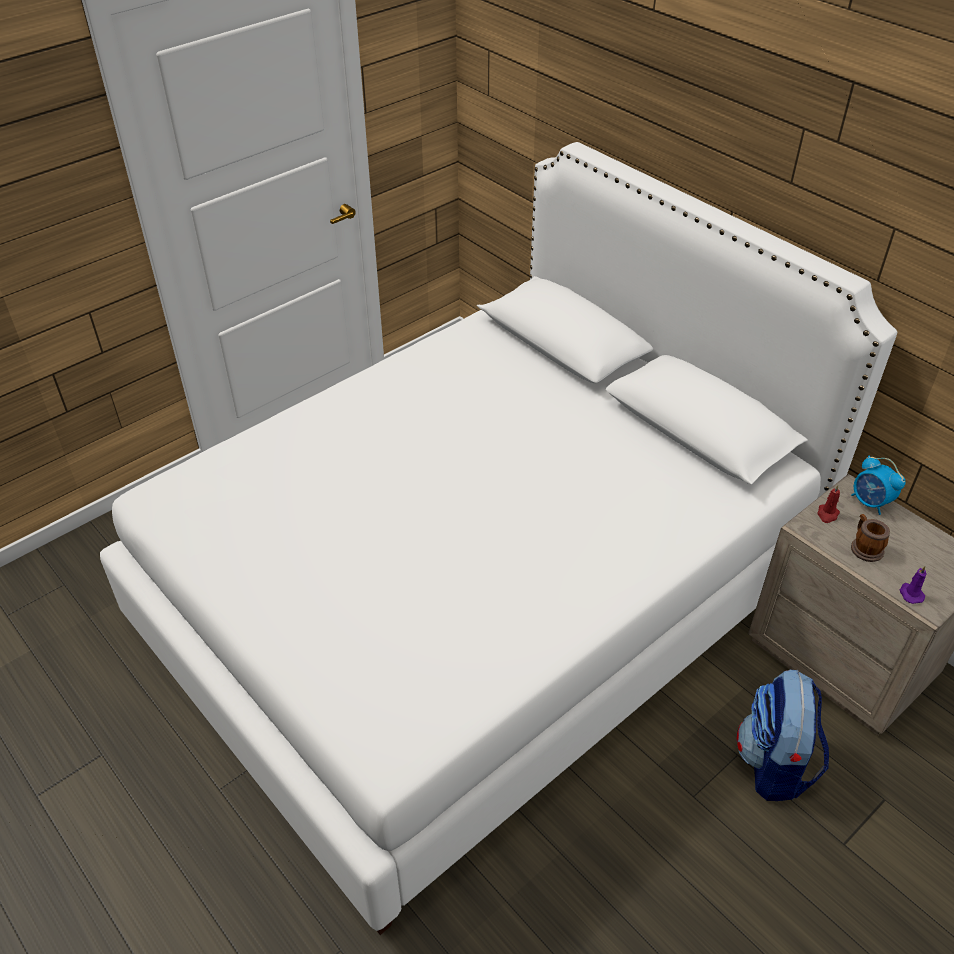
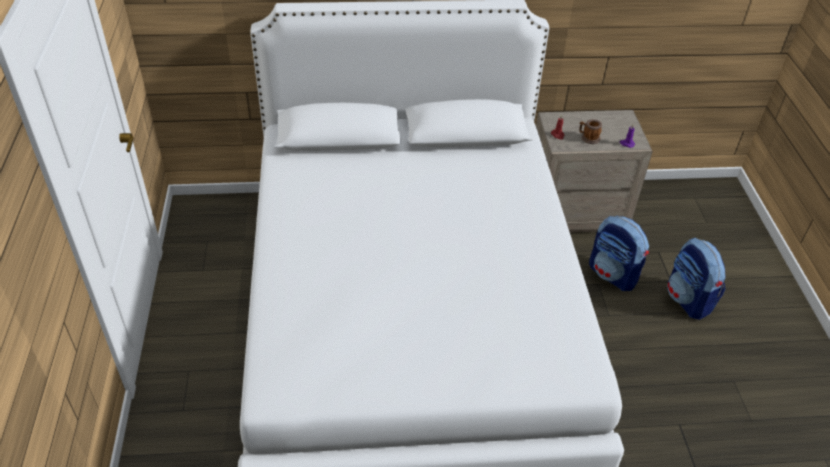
camera: 55 degrees left, 0 degrees up
alarm clock [851,456,906,515] -> none
none -> backpack [667,237,725,320]

